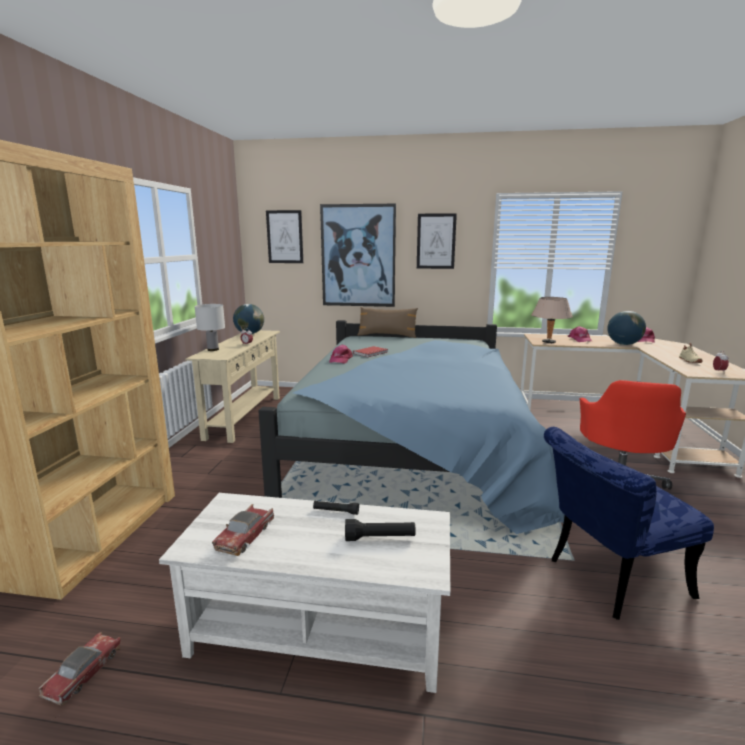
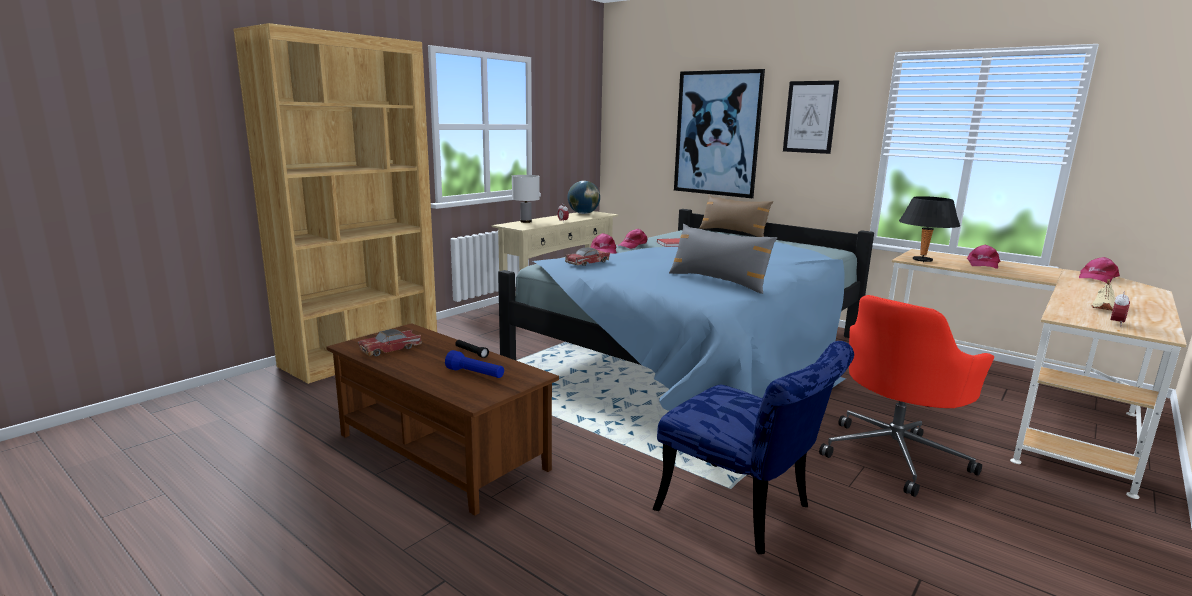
camera: 30 degrees right, 0 degrees up
toy car [38,632,120,706] -> toy car moved to [565,247,610,266]
white coffee table [159,493,450,693] -> brown coffee table [326,323,559,516]
picture [266,210,303,263] -> none
black flashlight [345,519,416,541] -> blue flashlight [445,350,504,378]
beige table lamp [531,297,573,344] -> black table lamp [899,196,960,262]
blue chair [544,427,714,620] -> blue chair turned 150 degrees counterclockwise [652,341,854,554]
globe [607,311,646,345] -> none
none -> pink cap [590,233,617,254]
none -> grey pillow [669,224,778,294]

